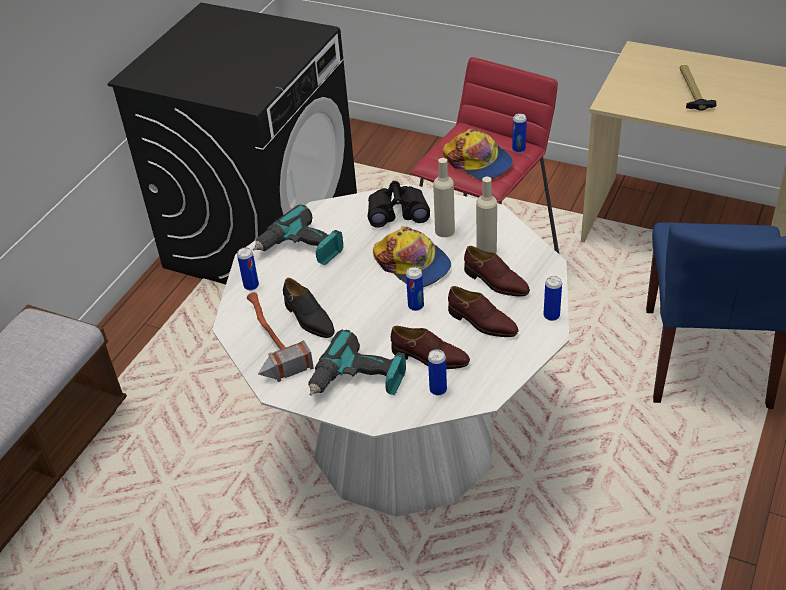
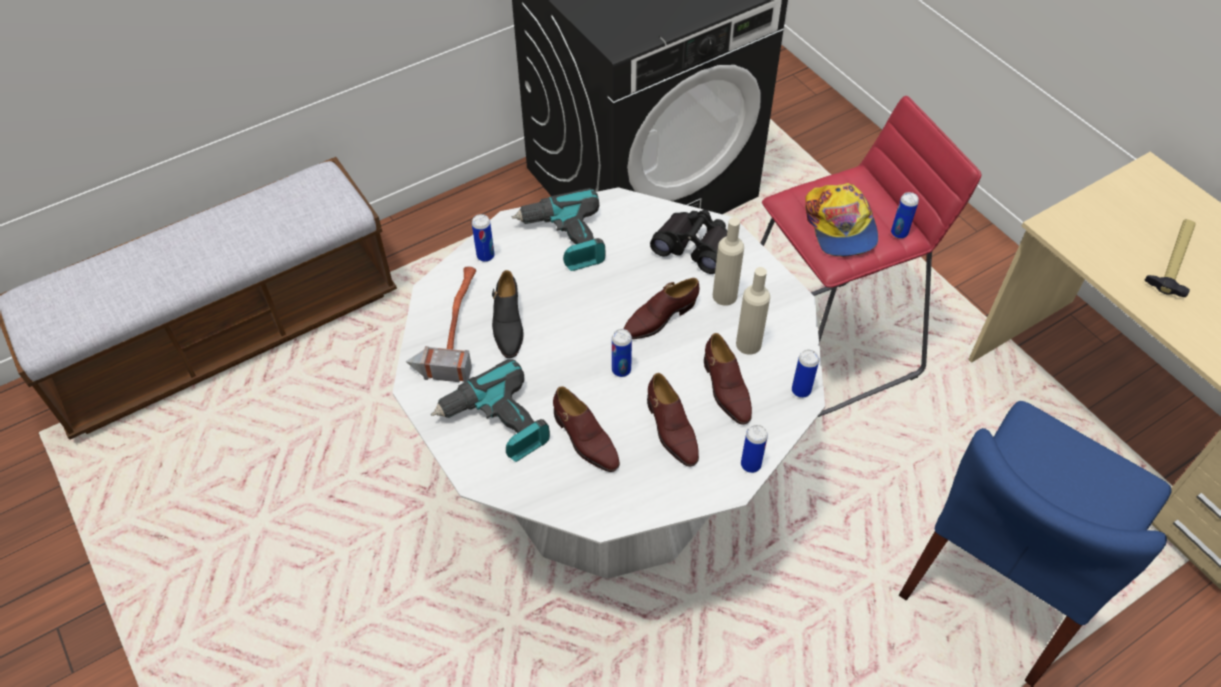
camera: 30 degrees right, 10 degrees up
cap [373,226,451,287] -> brown shoe [624,278,700,339]
can [428,349,447,395] -> can moved to [792,350,819,398]

